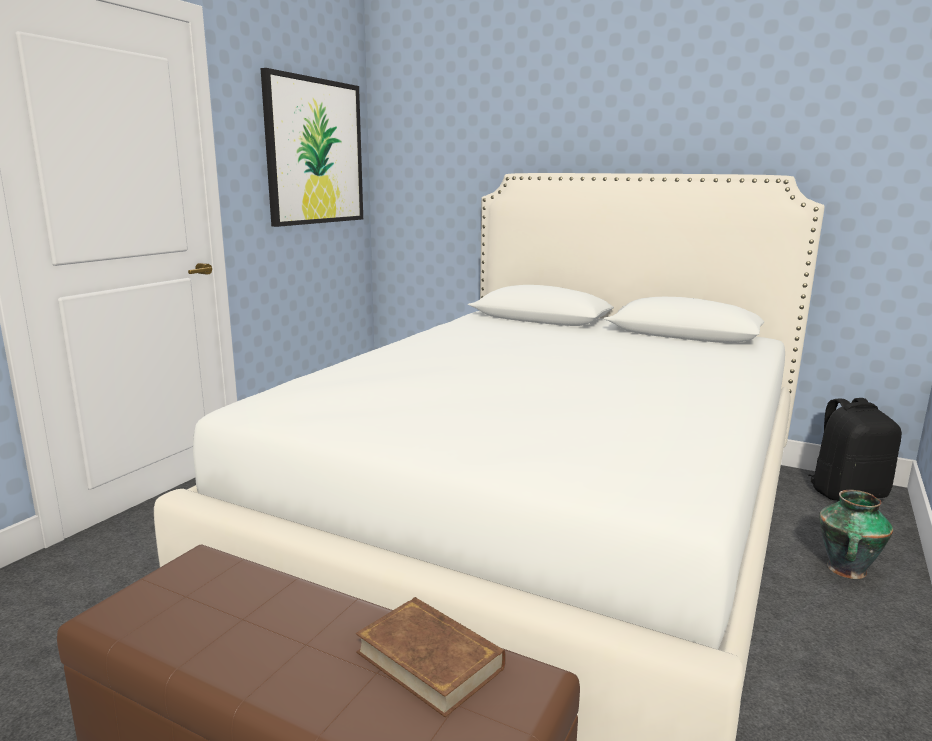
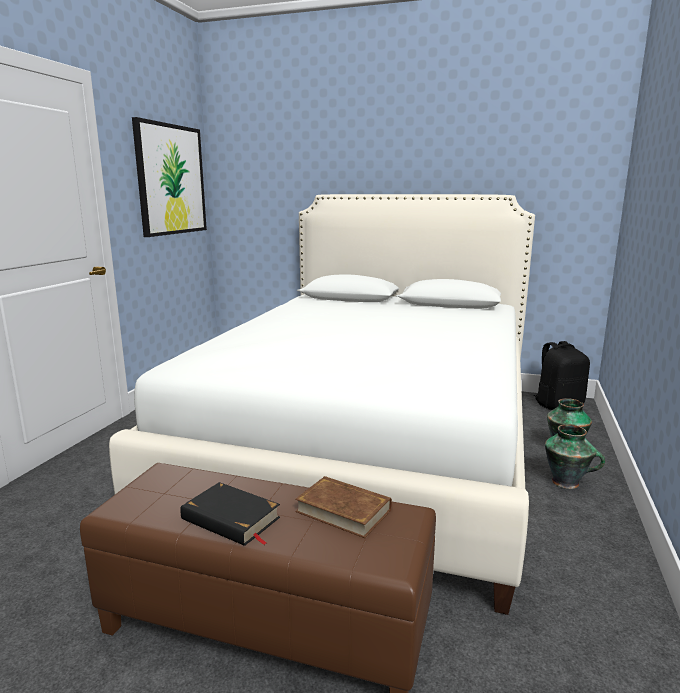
camera: 10 degrees left, 0 degrees up
none -> black book [180,482,280,546]
none -> vase [545,425,605,489]

